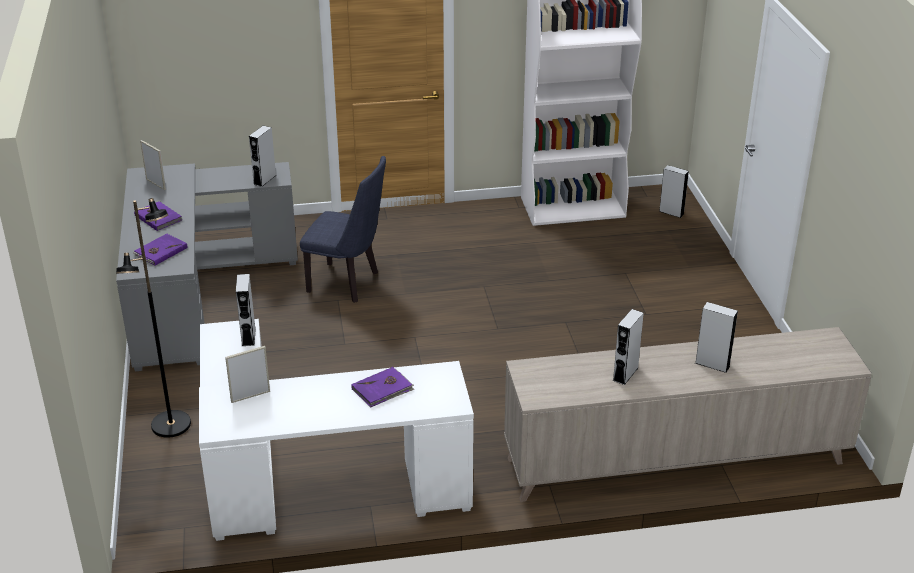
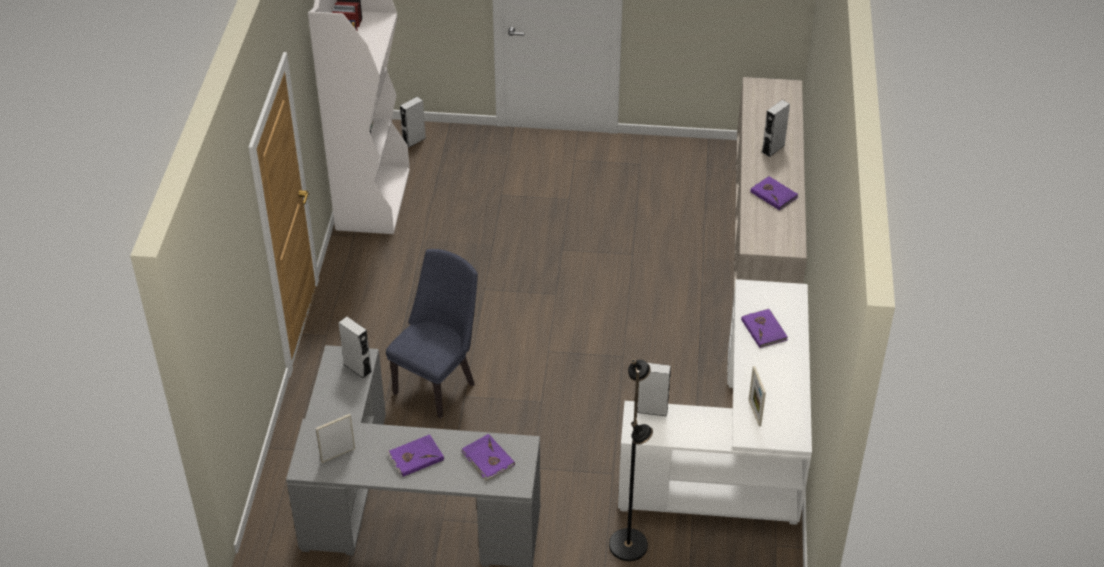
camera: 75 degrees left, 10 degrees up
grey speaker [613,309,644,385] -> purple book [750,176,798,210]

